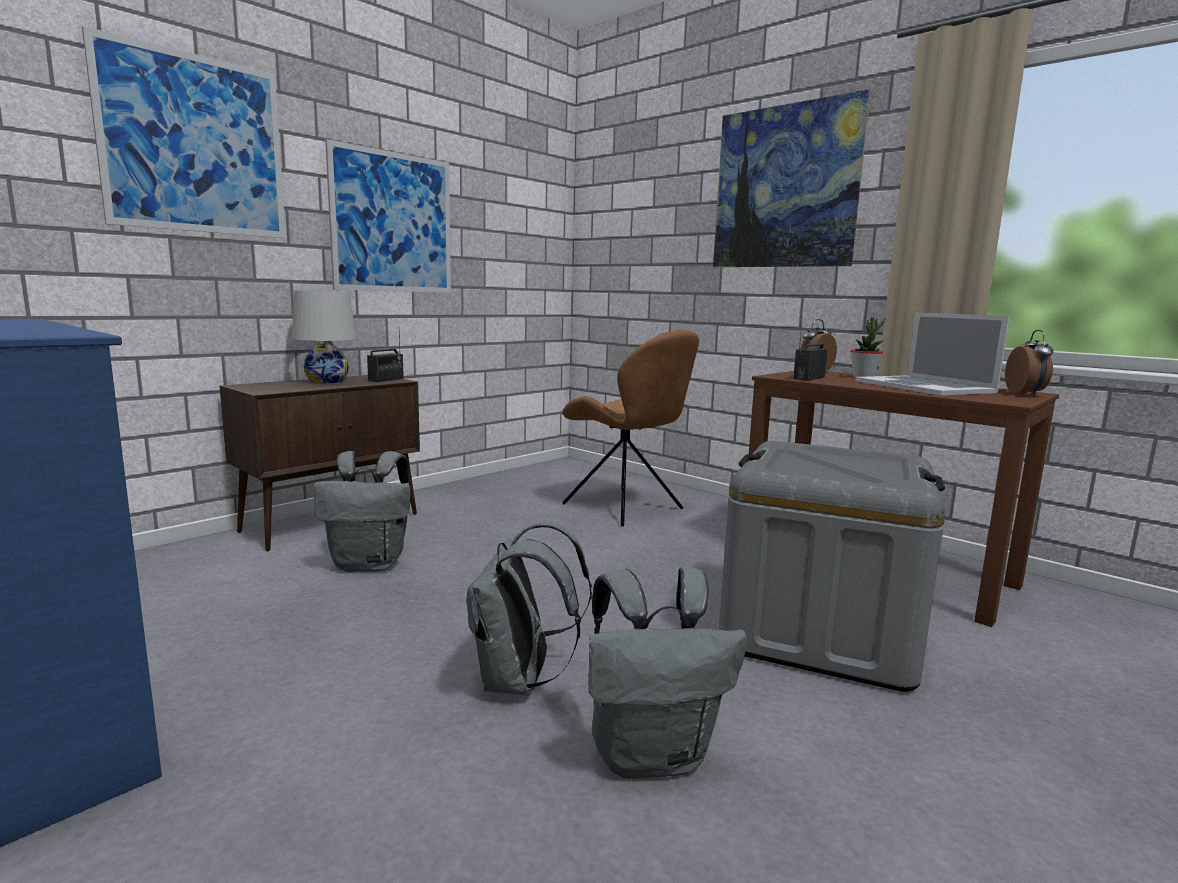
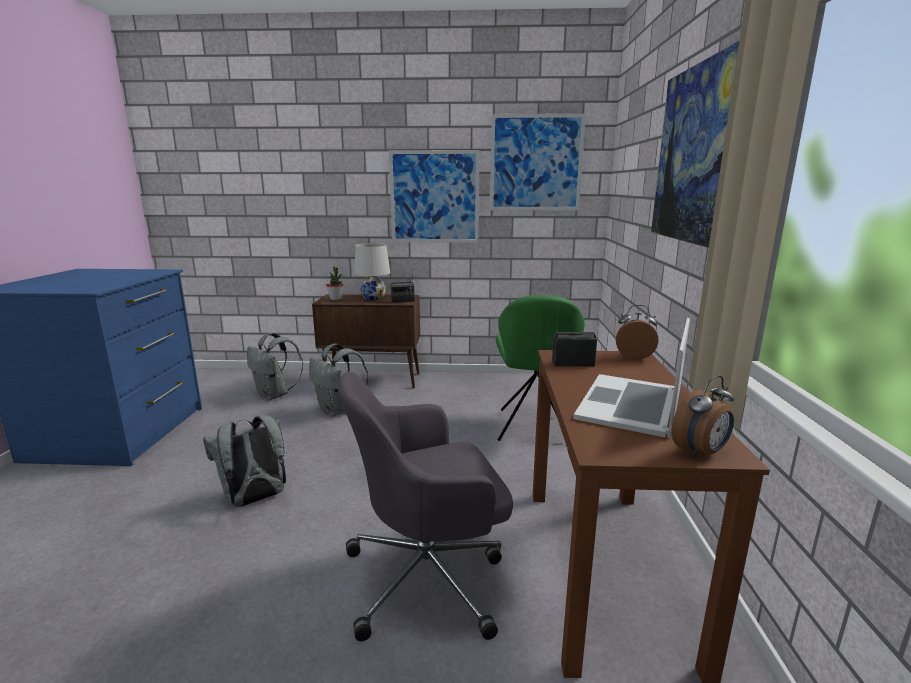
camera: 50 degrees right, 5 degrees up
picture [82,26,286,238] -> picture moved to [490,113,586,210]
brown chair [562,330,699,526] -> green chair [496,295,585,441]
grey backpack [588,568,747,779] -> grey backpack moved to [247,333,303,400]
grey storage box [719,441,945,692] -> grey office chair [338,372,513,641]
potted plant [850,317,886,377] -> potted plant moved to [326,266,344,300]

